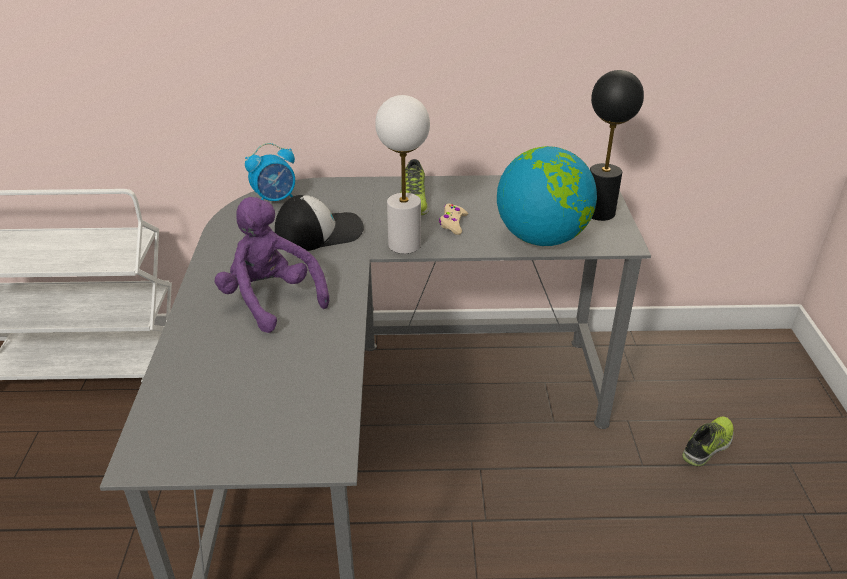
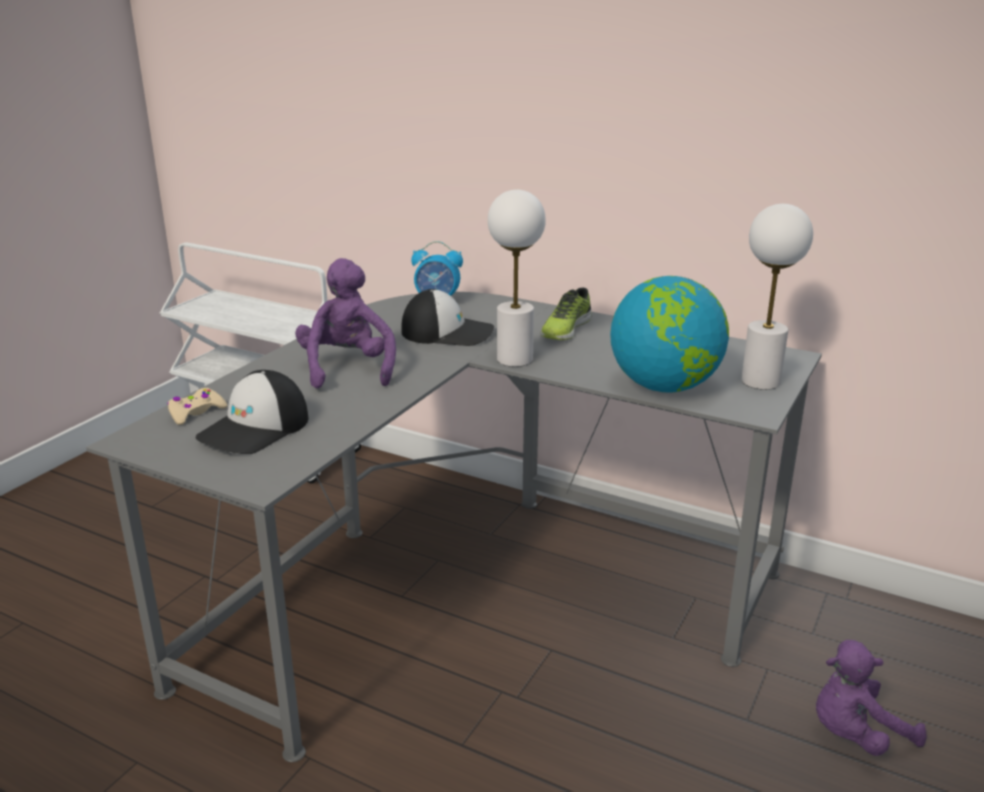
camera: 30 degrees right, 10 degrees down
beige game controller [439,203,468,235] -> beige game controller moved to [167,388,227,425]
black table lamp [590,70,644,221] -> white table lamp [741,204,813,390]
shoe [682,417,734,466] -> purple plush toy [816,640,927,756]
none -> cap [195,370,309,454]

